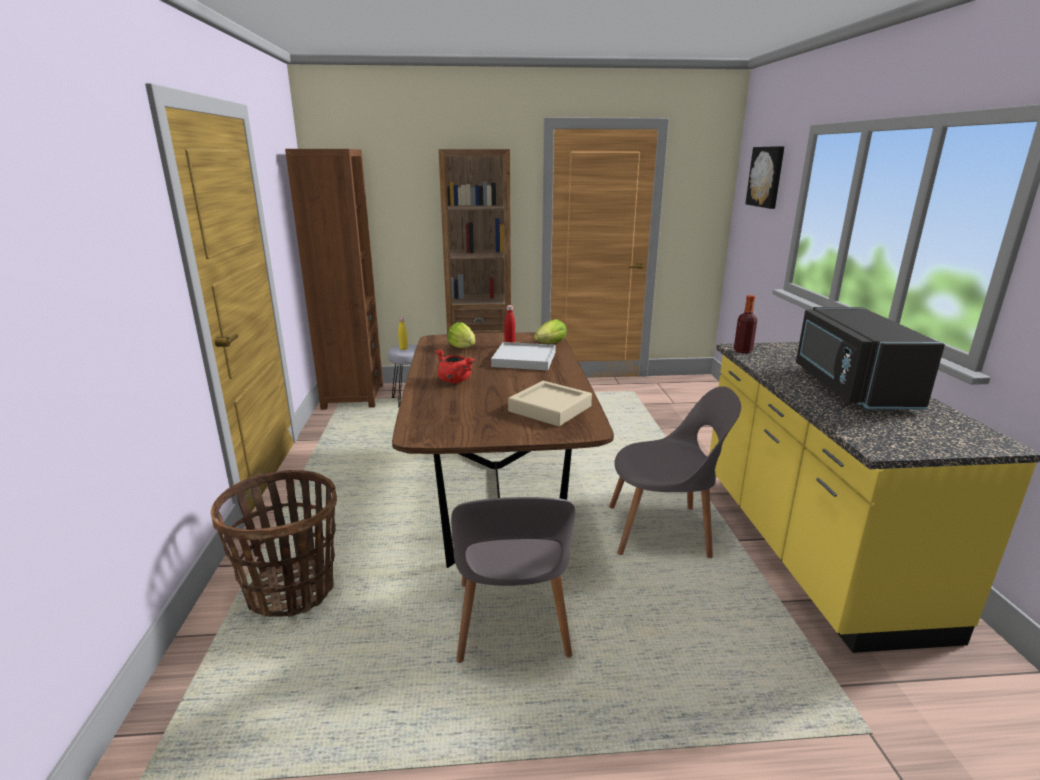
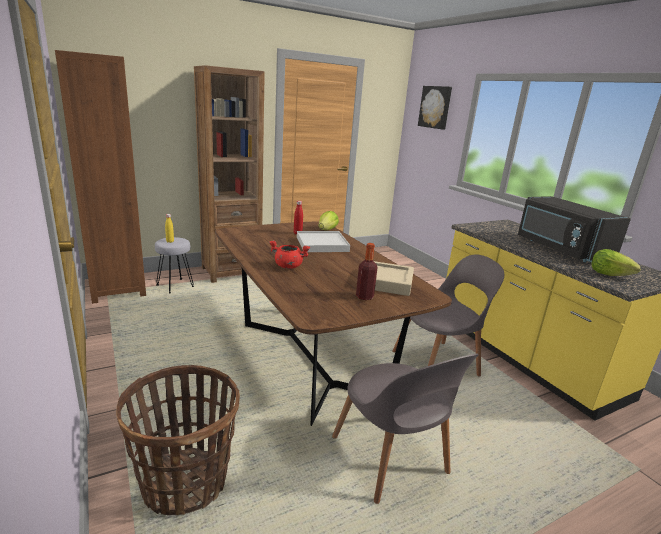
camera: 25 degrees left, 0 degrees up
lettuce [448,322,476,348] -> lettuce moved to [592,249,641,276]
bottle [734,295,757,353] -> bottle moved to [356,243,378,300]

